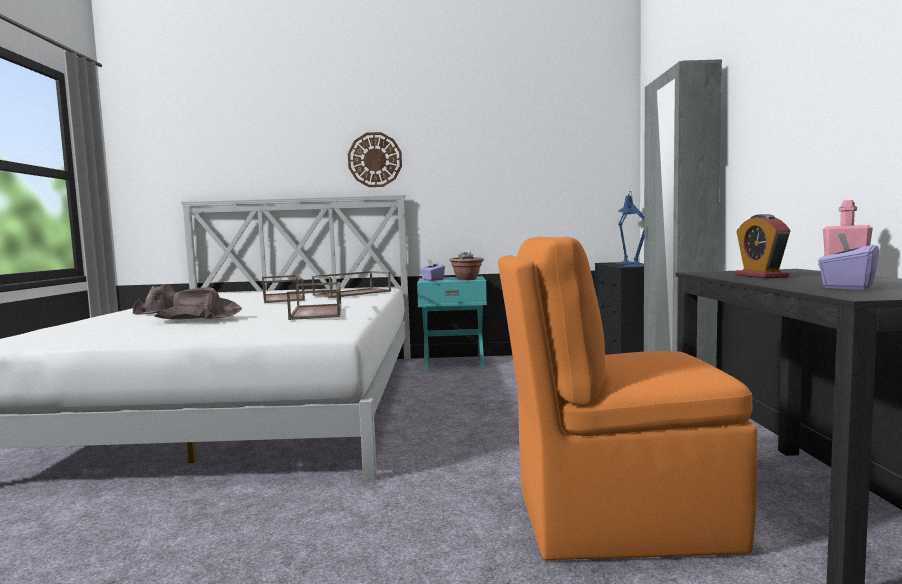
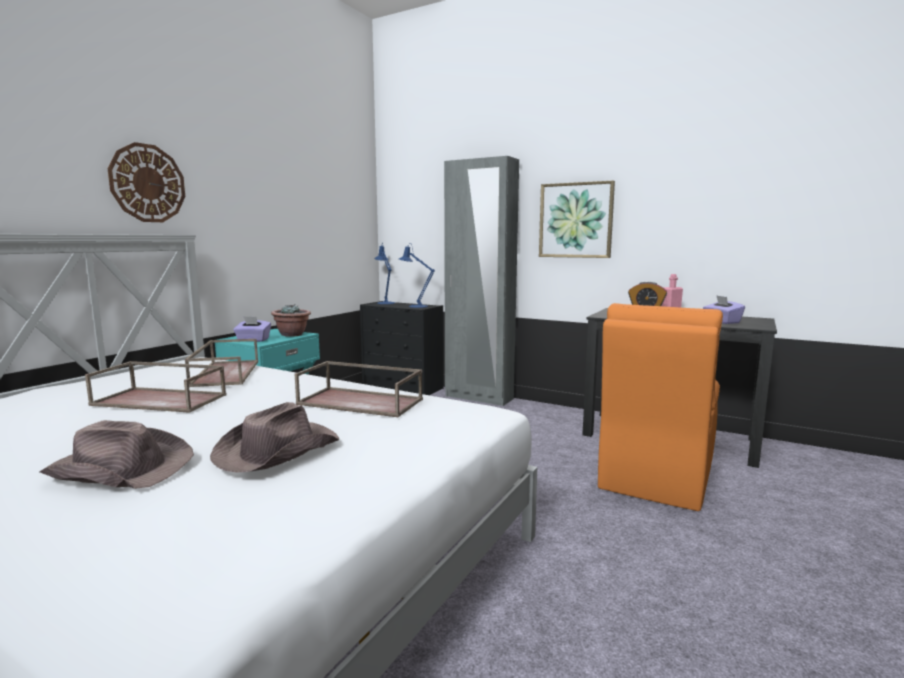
camera: 60 degrees left, 5 degrees up
none -> picture [539,181,615,258]

